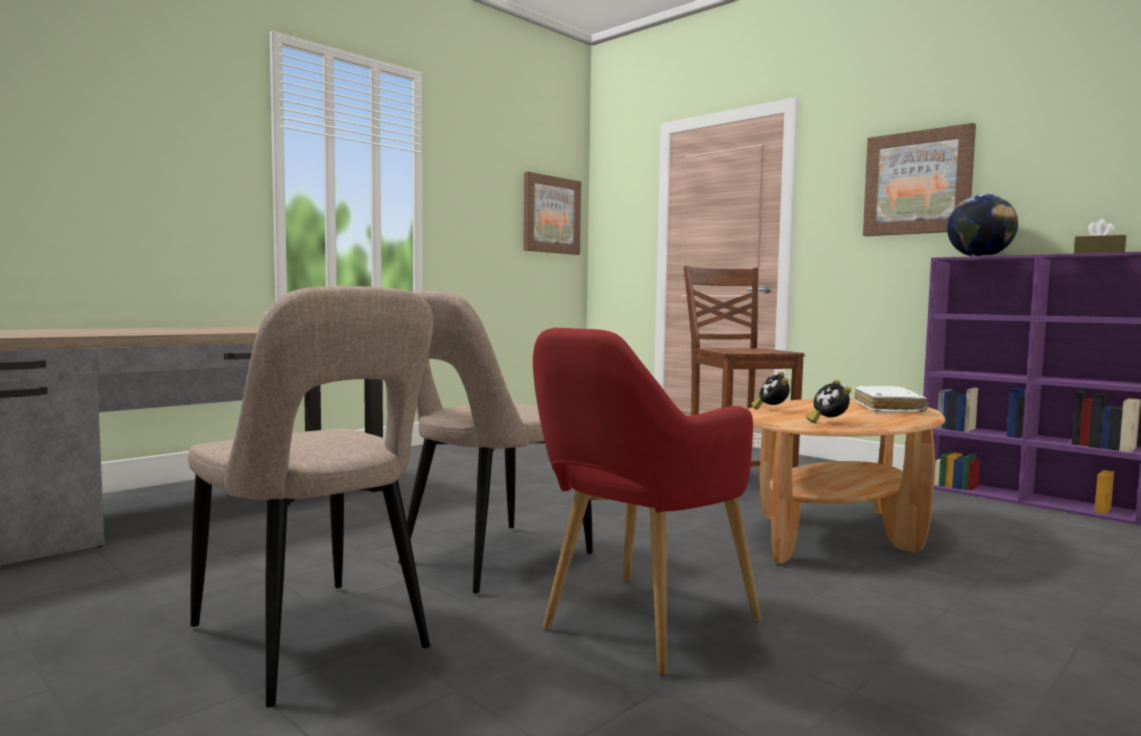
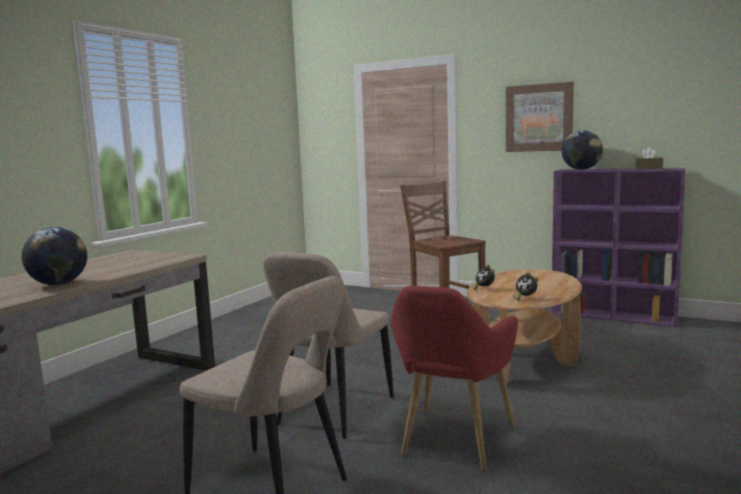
camera: 15 degrees left, 5 degrees up
picture [523,172,581,255] -> none
white book [854,386,928,412] -> none
none -> globe [22,227,87,285]

